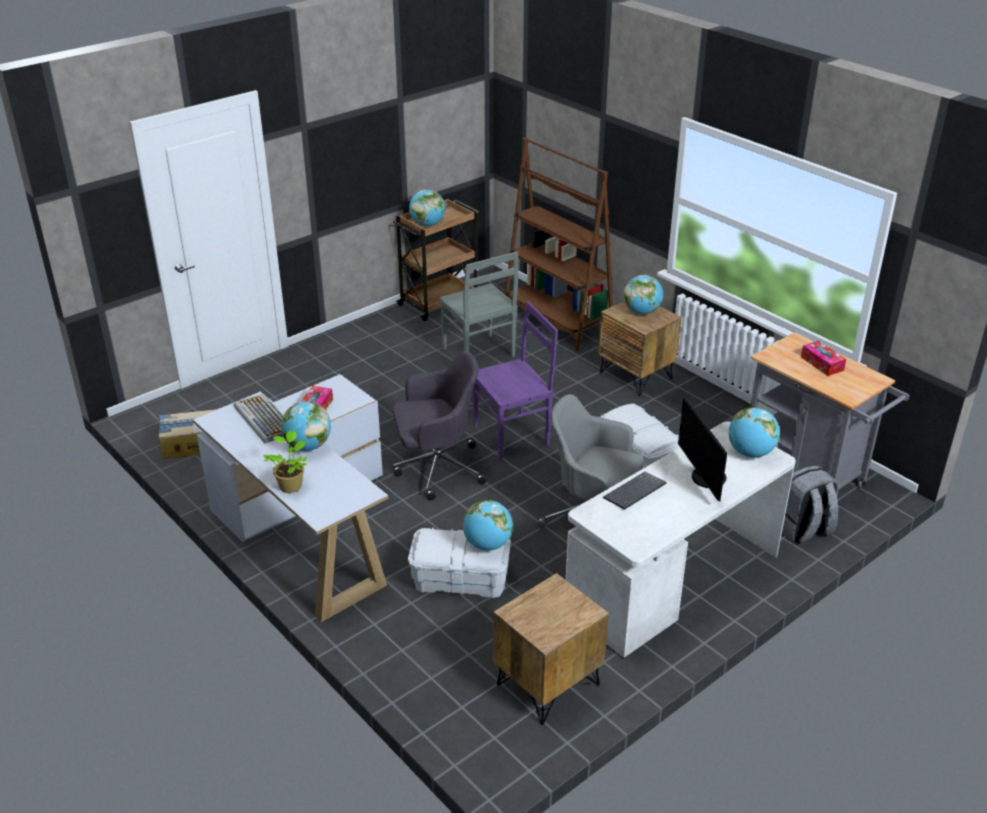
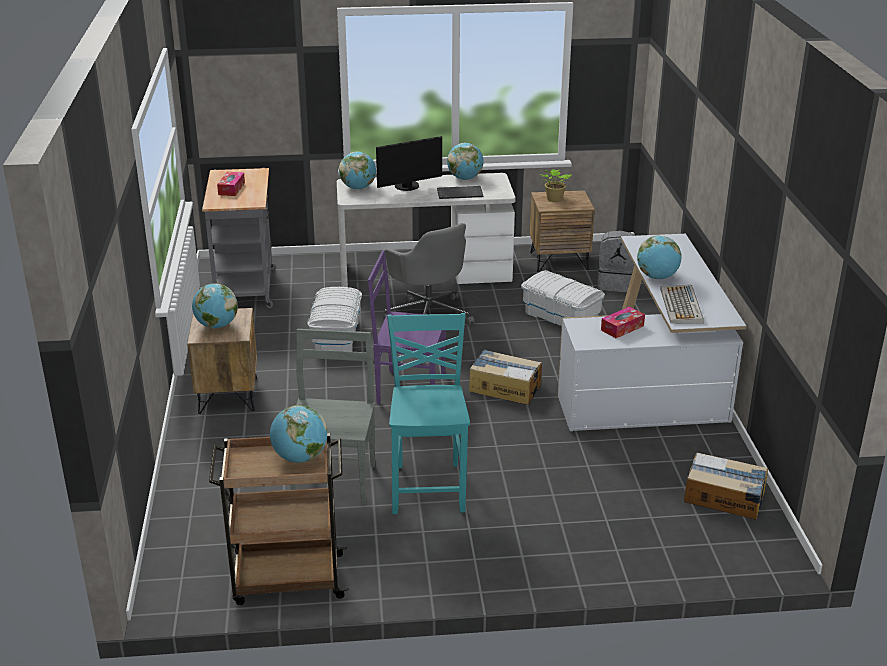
camera: 145 degrees left, 5 degrees down
potted plant [263,429,307,493] -> potted plant moved to [539,169,572,202]
grey office chair [393,351,486,500] -> cardboard box [469,349,542,405]
globe [463,500,513,550] -> globe moved to [447,143,483,180]
brown bookcase [505,137,613,352] -> none
monitor [678,397,727,501] -> monitor turned 45 degrees clockwise [376,136,442,191]
grey backpack [782,466,839,544] -> grey backpack moved to [597,230,636,292]
none -> turquoise chair [387,313,470,514]

